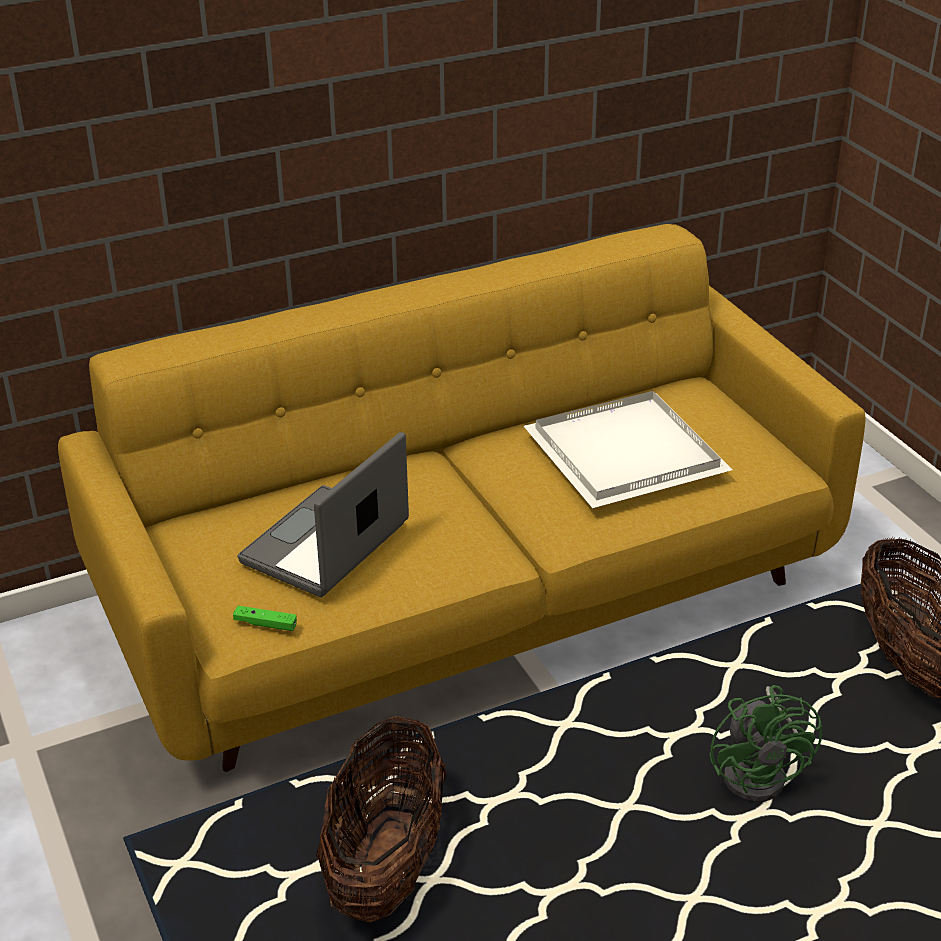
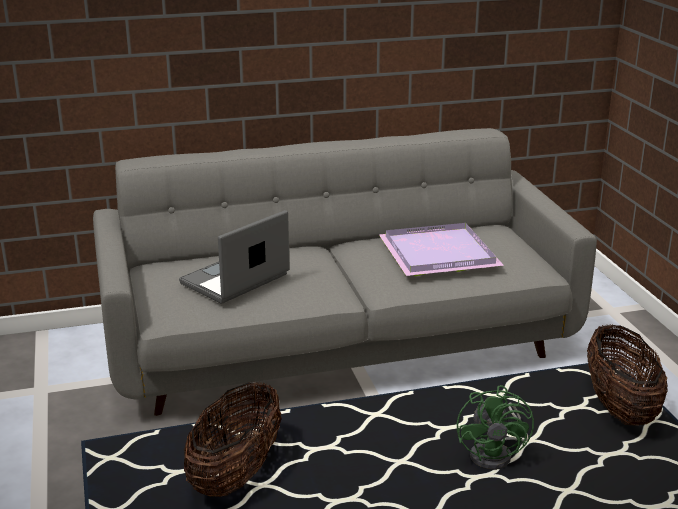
camera: 10 degrees right, 10 degrees down
yellow sofa [58,224,865,772] -> grey sofa [93,128,596,416]
green game controller [233,606,297,631] -> none
white tray [524,391,733,508] -> purple tray [379,223,504,276]

